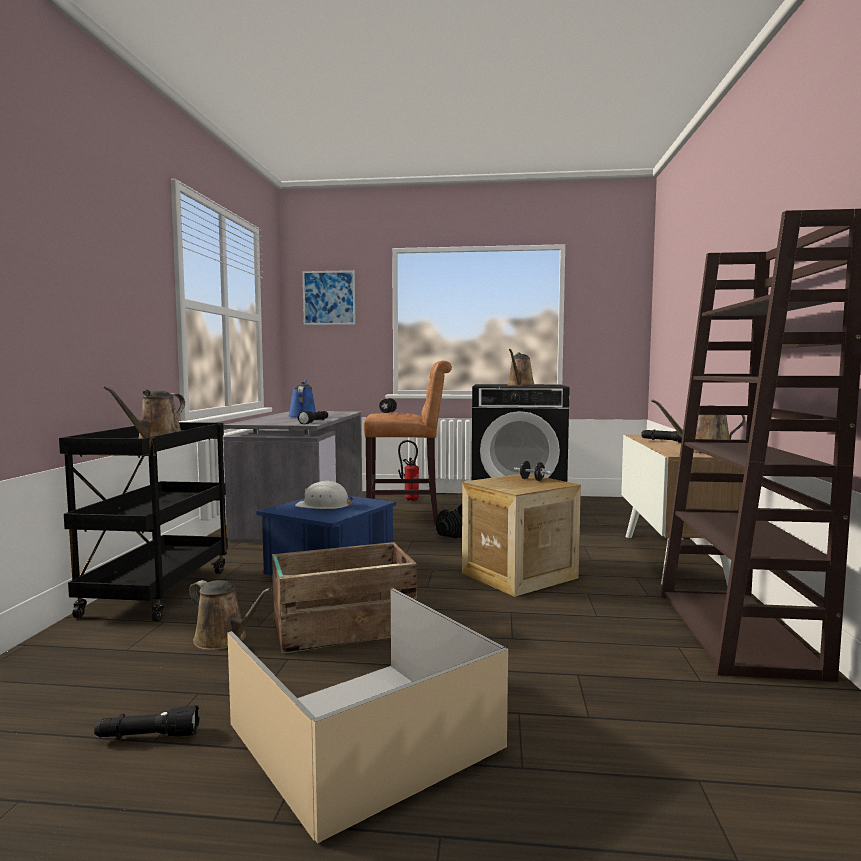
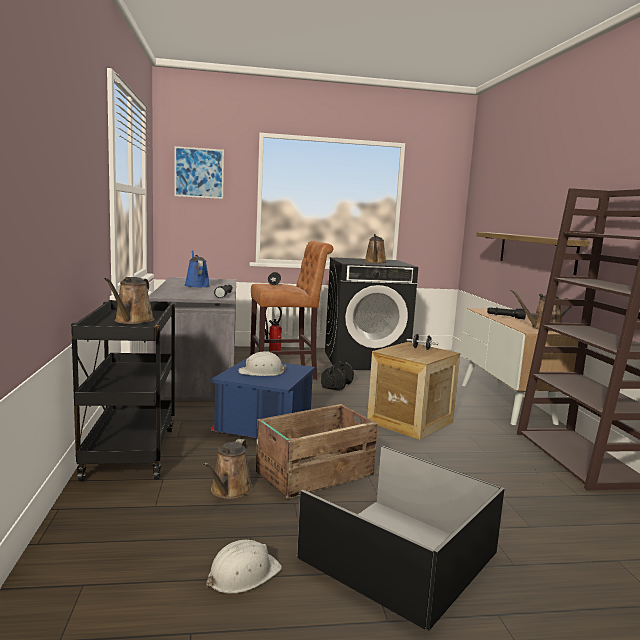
camera: 15 degrees left, 5 degrees up
black flashlight [94,705,199,740] -> white hard hat [206,540,282,594]
brown watering can [189,580,272,650] -> brown watering can turned 90 degrees clockwise [203,439,253,499]
beige storage box [227,588,508,843] -> black storage box [297,445,505,631]
none -> shelf [476,232,589,275]

